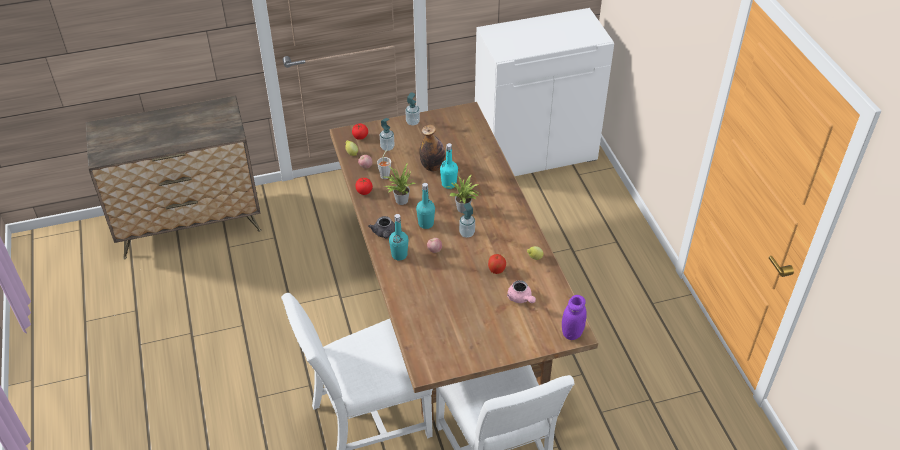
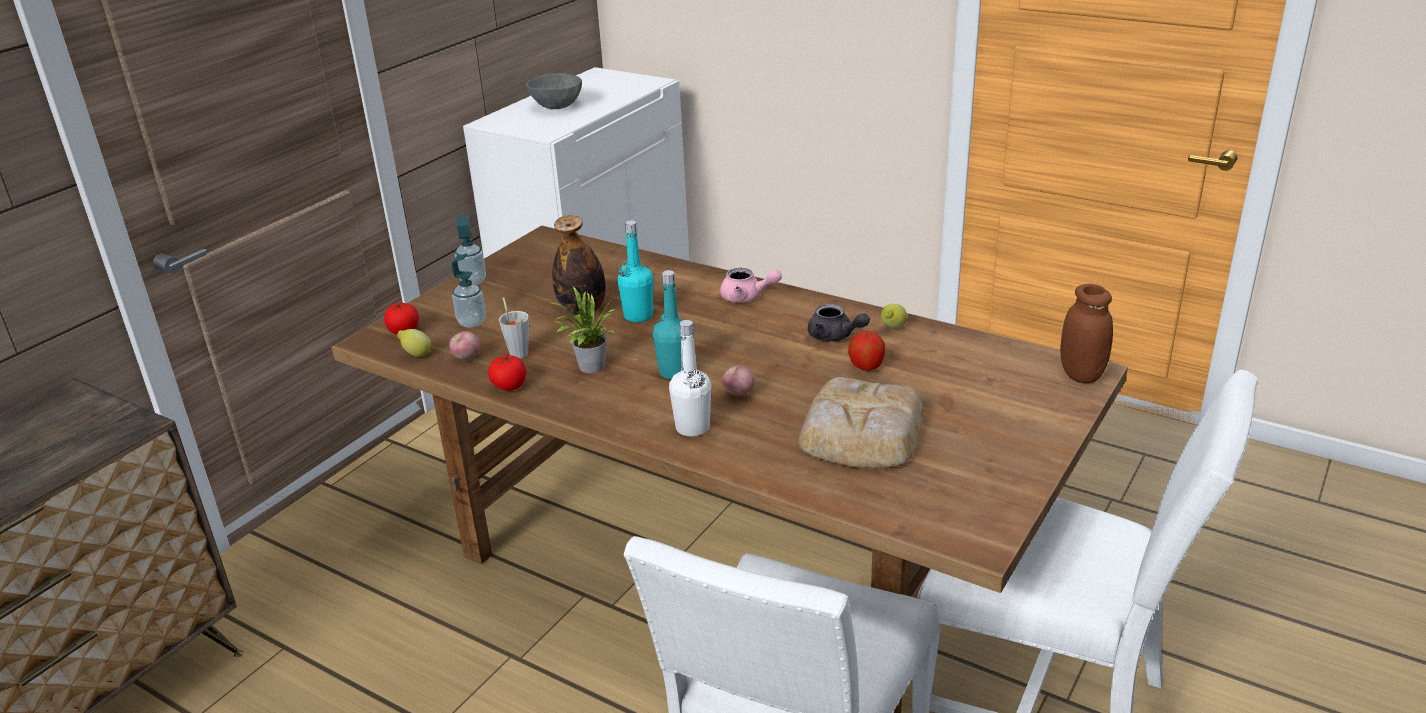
camera: 40 degrees left, 15 degrees down
grey teapot [368,216,395,239] -> grey teapot moved to [808,304,870,342]
turquoise bottle [389,214,408,260] -> white bottle [669,320,711,437]
potted plant [447,174,480,213] -> none
soap dispenser [459,203,475,238] -> none
pink teapot [507,280,536,303] -> pink teapot moved to [720,268,782,302]
purple jar [562,295,587,340] -> brown jar [1060,284,1113,383]
none -> grey bowl [526,73,582,109]
none -> bread [799,377,923,468]

